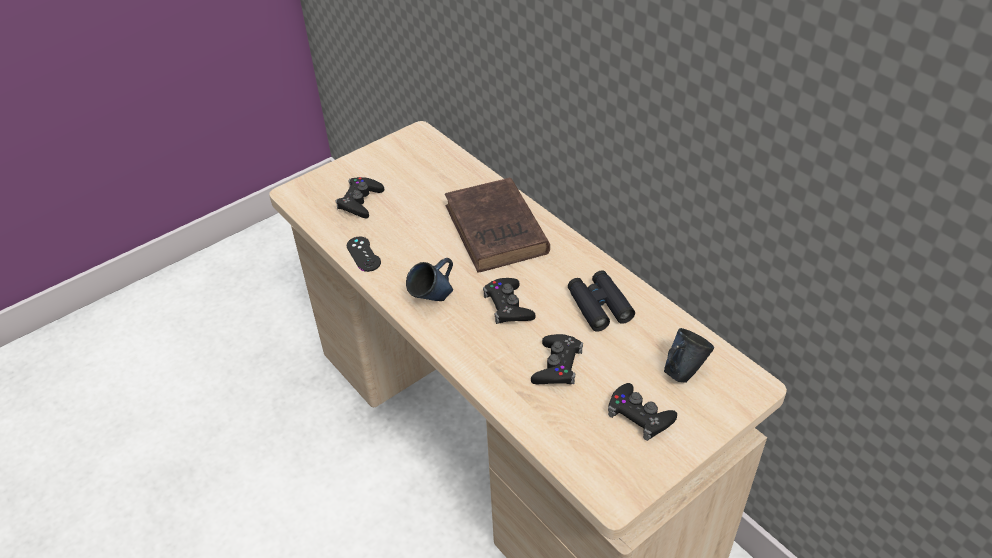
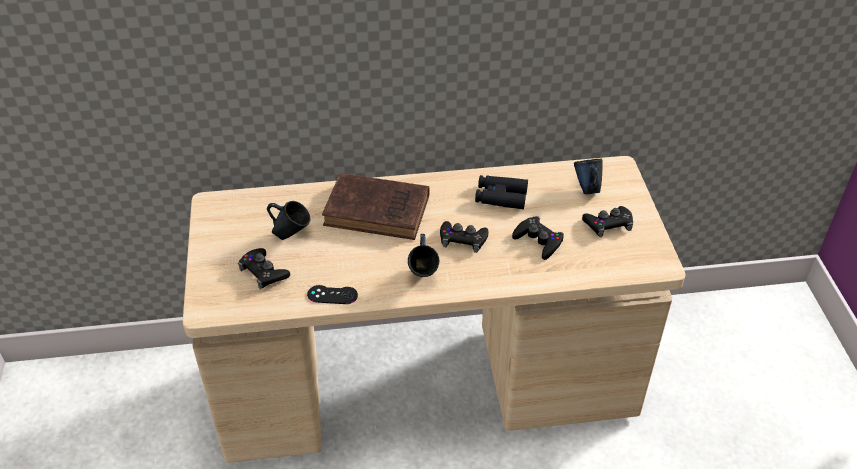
camera: 60 degrees left, 0 degrees up
none -> blue mug [267,201,311,240]

